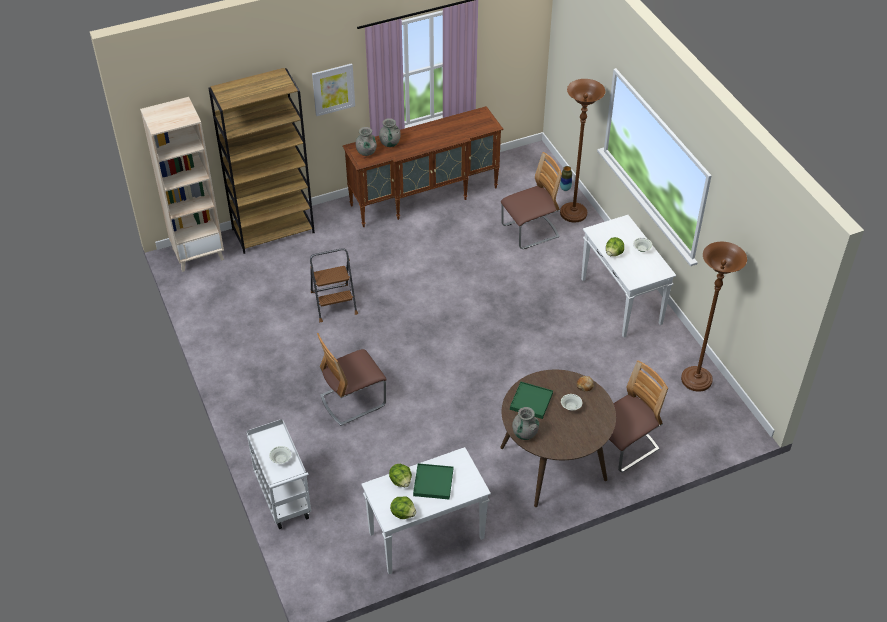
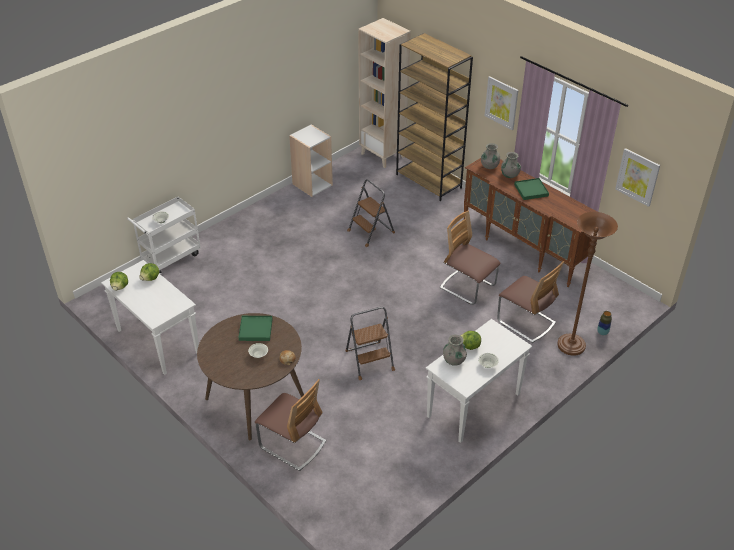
camera: 70 degrees right, 5 degrees down
chair [317,333,387,426] -> chair moved to [440,211,500,305]
green tray [413,463,453,499] -> green tray moved to [514,178,549,200]
grey vase [512,407,539,440] -> grey vase moved to [443,335,467,366]
brown floor lamp [681,242,747,392] -> none
none -> bookcase [289,125,333,197]
none -> brown step ladder [346,307,395,380]
none -> picture [615,148,660,207]

